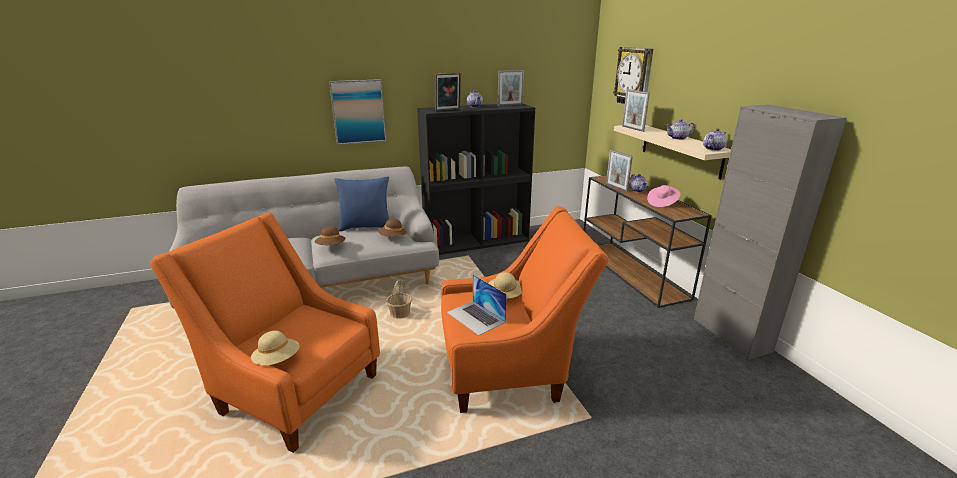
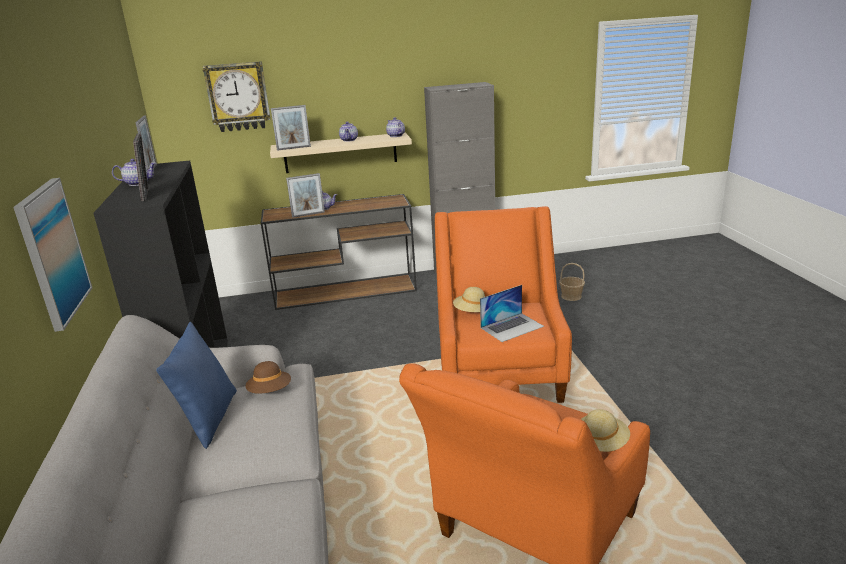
camera: 80 degrees left, 0 degrees up
brown hat [315,227,346,245] -> none
basket [386,280,412,318] -> basket moved to [559,263,585,301]
pink hat [647,185,681,207] -> none

